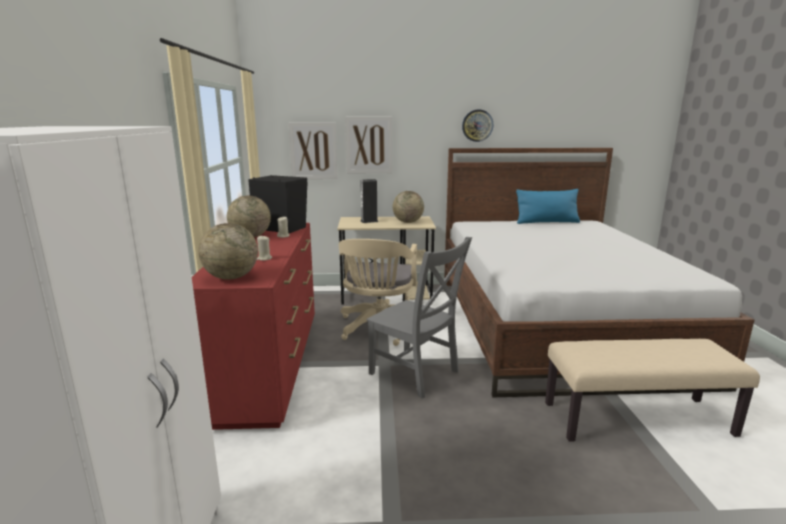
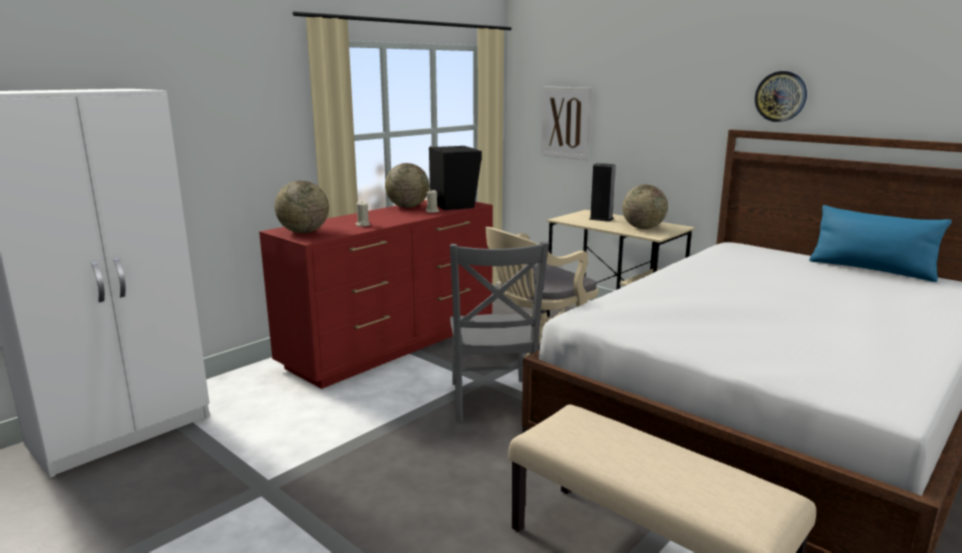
camera: 45 degrees right, 0 degrees up
picture [345,117,392,173] -> none

